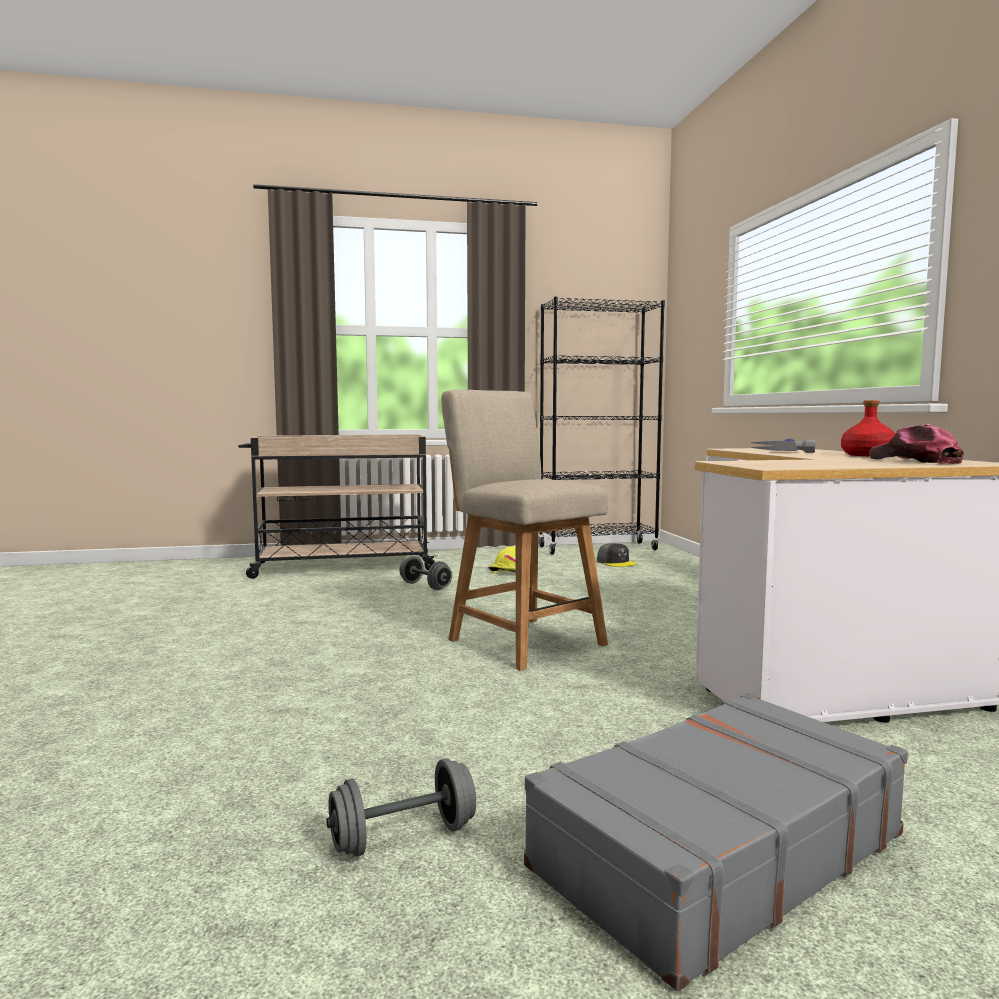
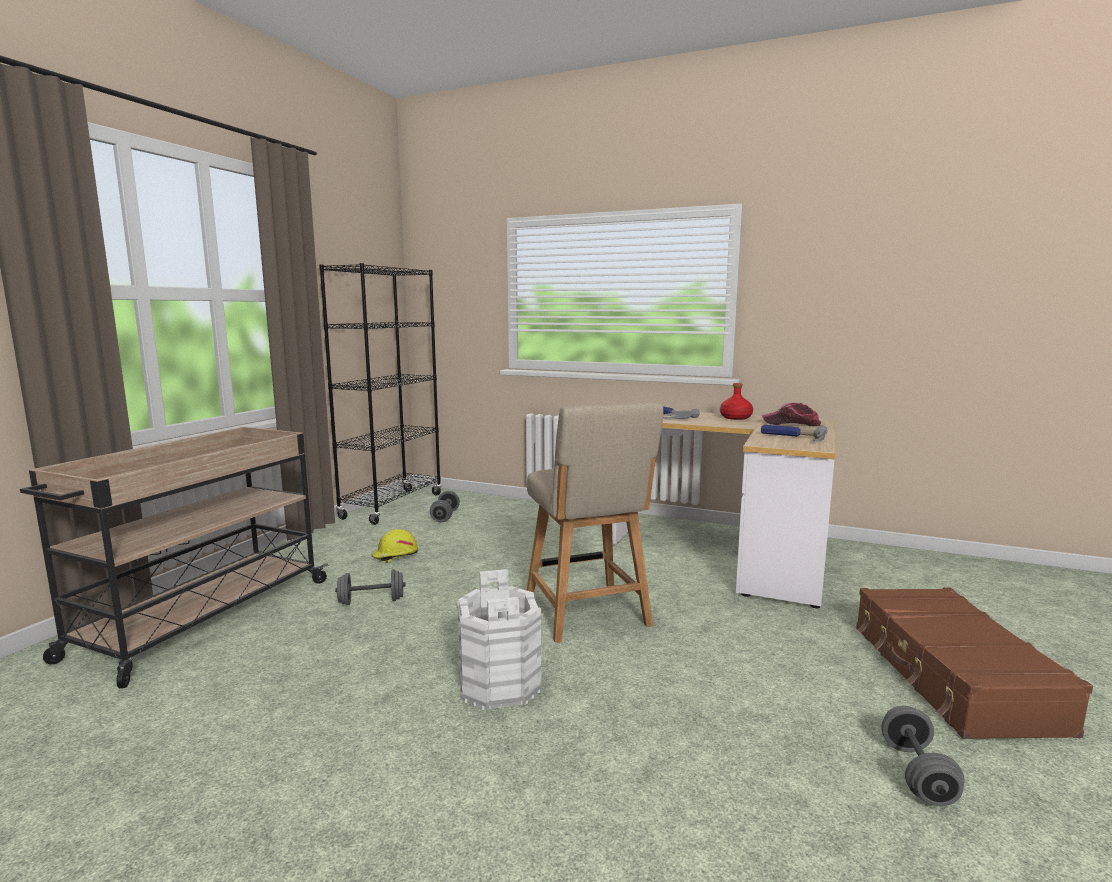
camera: 55 degrees left, 5 degrees up
beige chair [441,390,608,671] -> beige chair turned 105 degrees counterclockwise [527,402,664,643]
grey suitcase [524,693,908,991] -> brown suitcase [856,587,1093,739]
grey cap [597,543,636,567] -> grey dumbbell [430,491,460,522]
none -> white bucket [457,569,544,711]
none -> hammer [761,425,828,441]

